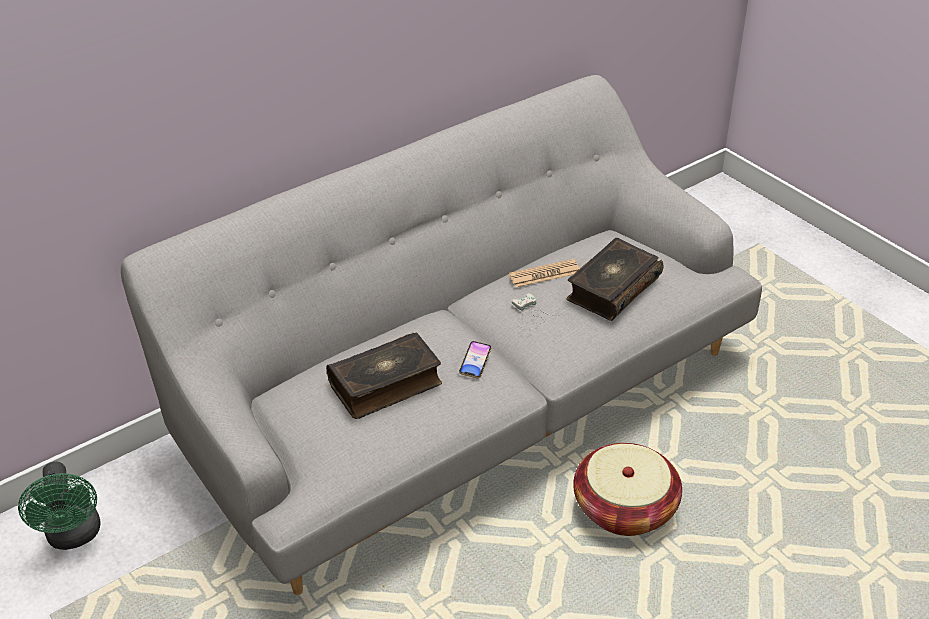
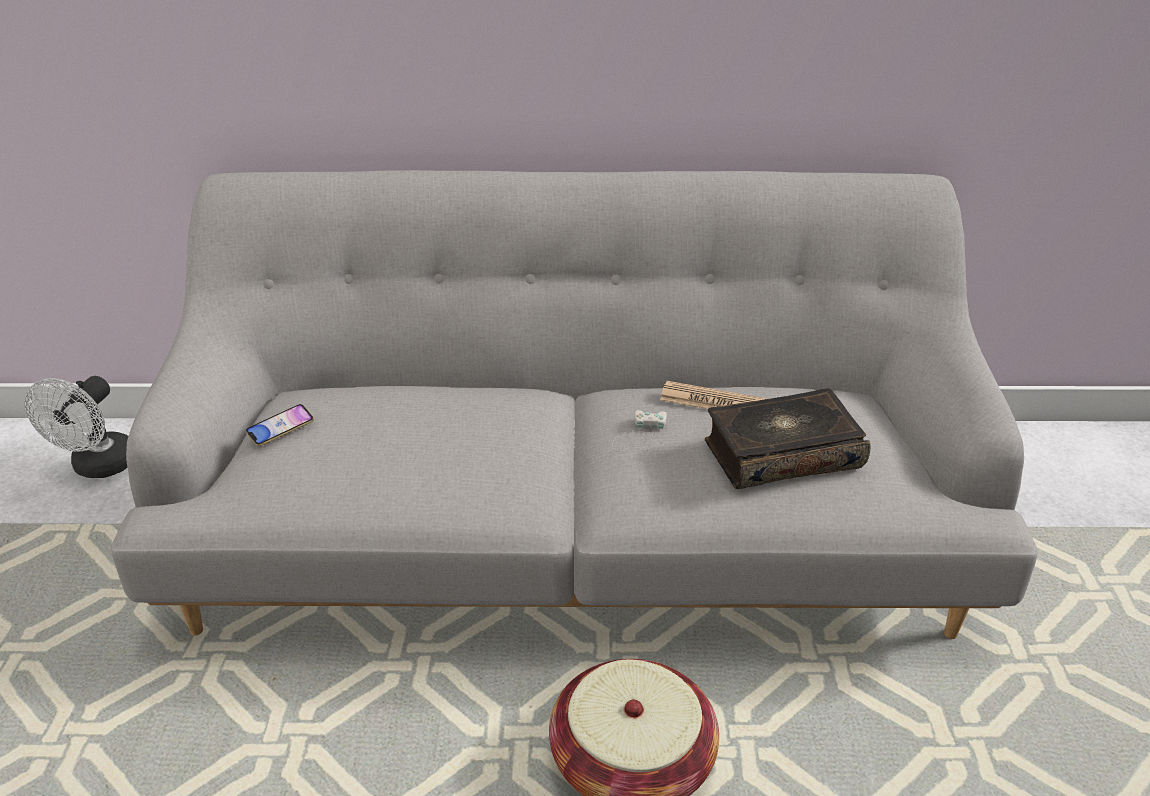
camera: 35 degrees right, 5 degrees down
green fan [18,462,100,550] -> white fan [25,376,128,478]
book [326,333,442,419] -> none
phone [459,341,492,378] -> phone moved to [246,404,314,446]

